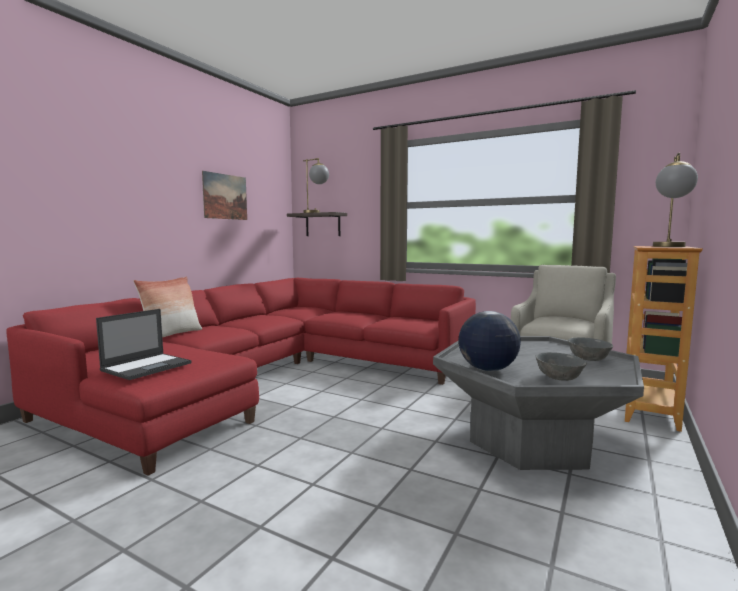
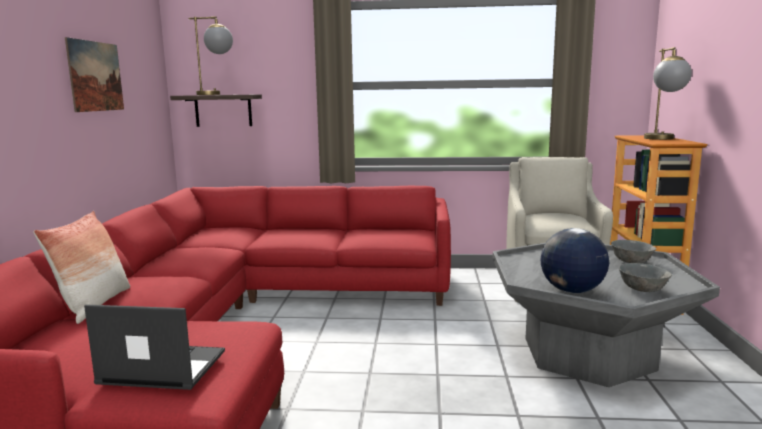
camera: 25 degrees left, 5 degrees up
laptop [96,309,192,380] -> laptop turned 90 degrees counterclockwise [84,304,225,390]

